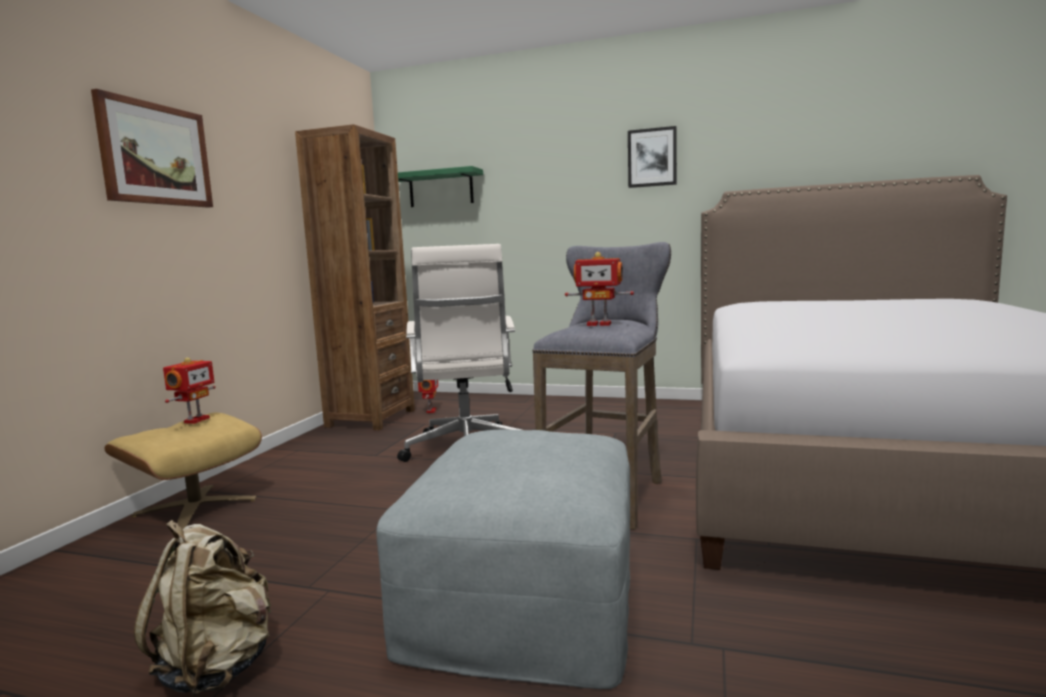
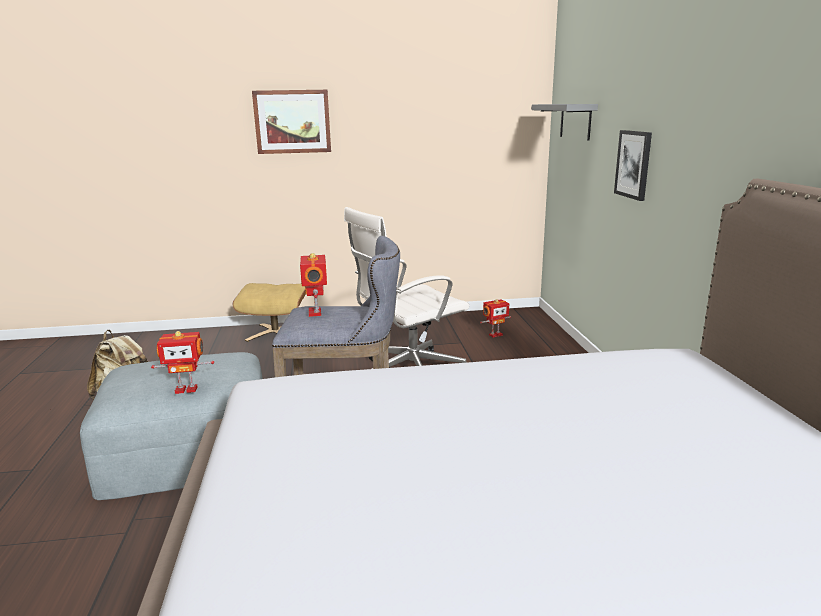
camera: 65 degrees right, 10 degrees up
toy robot [163,357,216,424] -> toy robot moved to [151,331,214,394]
brown bookcase [295,124,415,430] -> none
green shelf [398,166,483,207] -> grey shelf [531,104,598,141]
picture [628,126,677,188] -> picture moved to [614,130,652,201]

